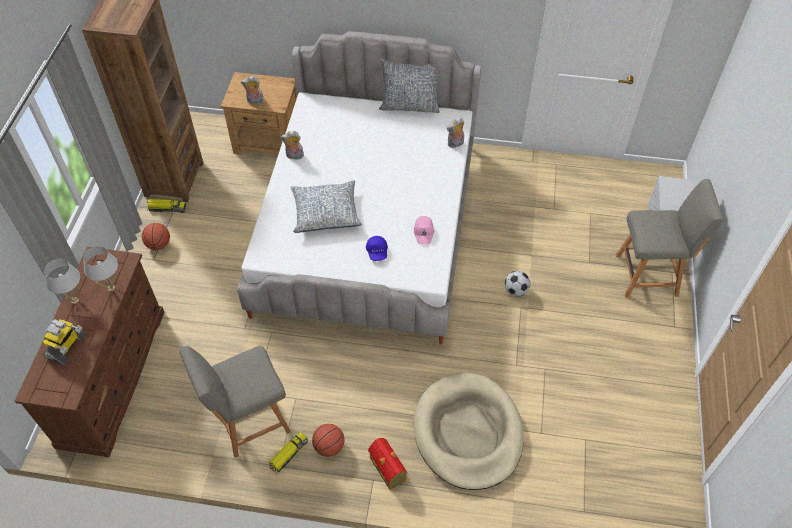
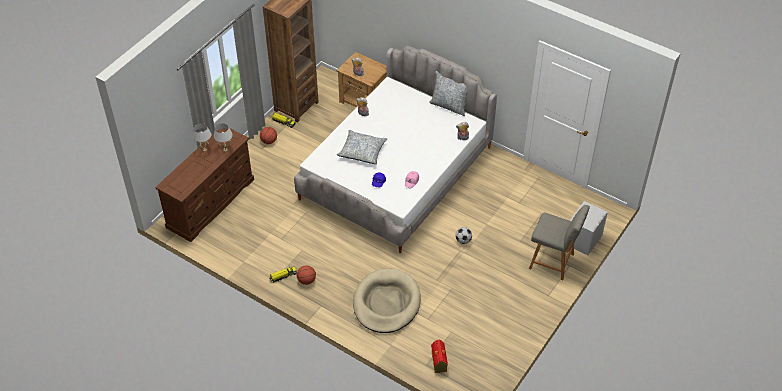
camera: 25 degrees right, 5 degrees down
toy robot [43,319,86,365] -> none
grey chair [179,346,291,458] -> none
toy house [368,438,407,490] -> toy house moved to [431,340,448,373]

